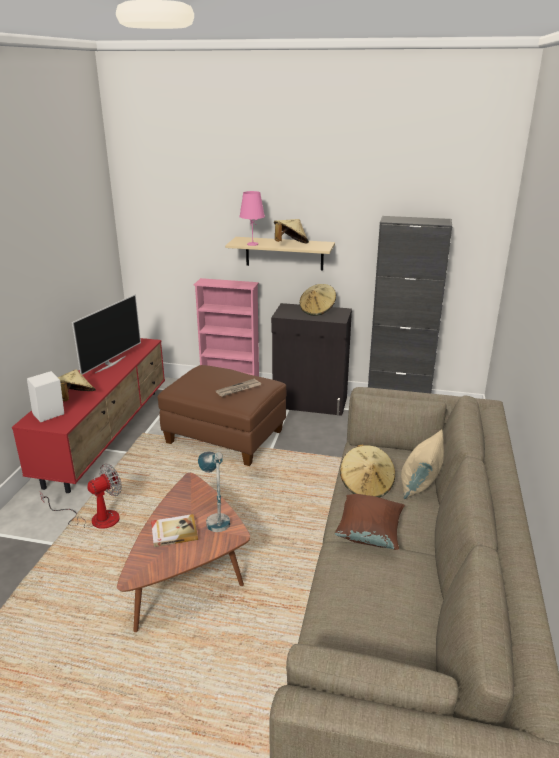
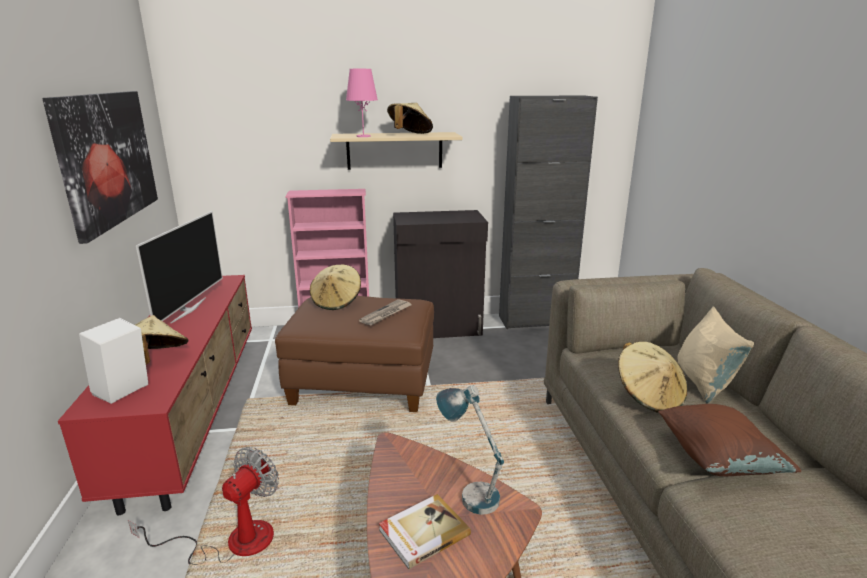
camera: 20 degrees left, 5 degrees down
beige hat [300,284,336,316] -> beige hat moved to [310,265,361,310]
none -> picture [42,91,158,244]

